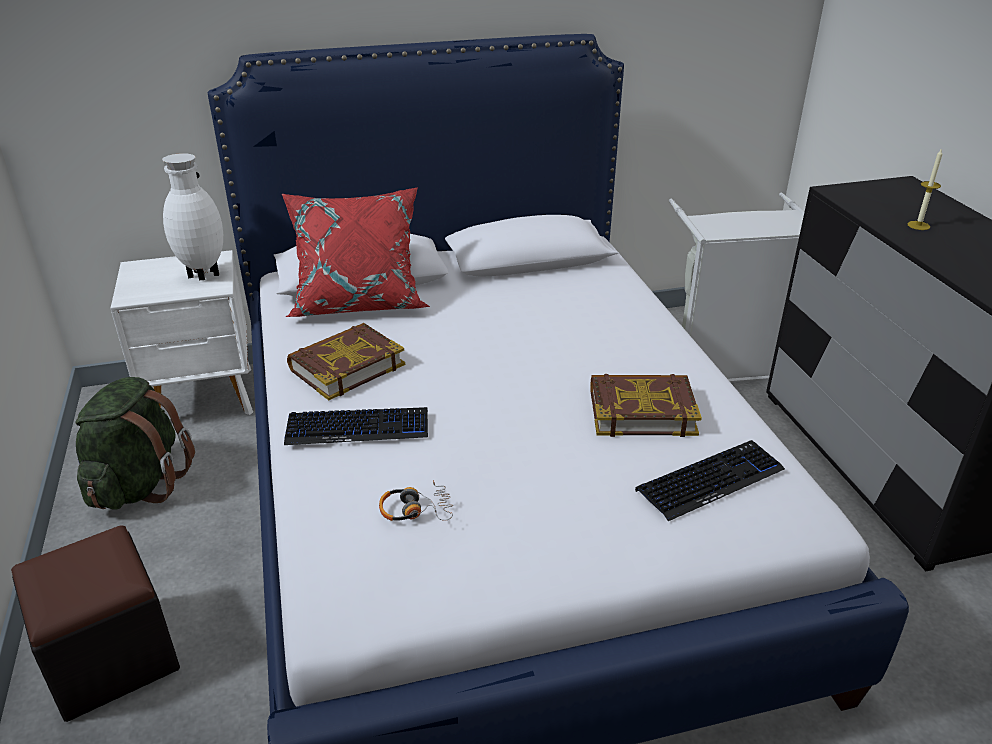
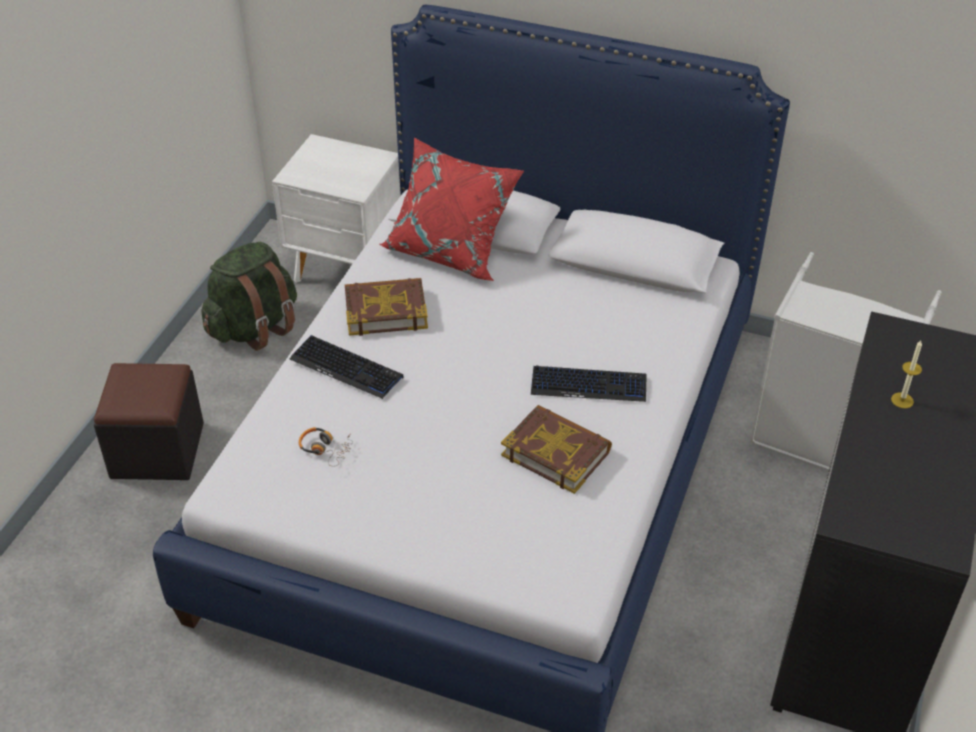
camera: 35 degrees right, 10 degrees up
white vase [162,153,223,280] -> none
keyboard [635,440,785,521] -> keyboard moved to [531,366,647,402]

